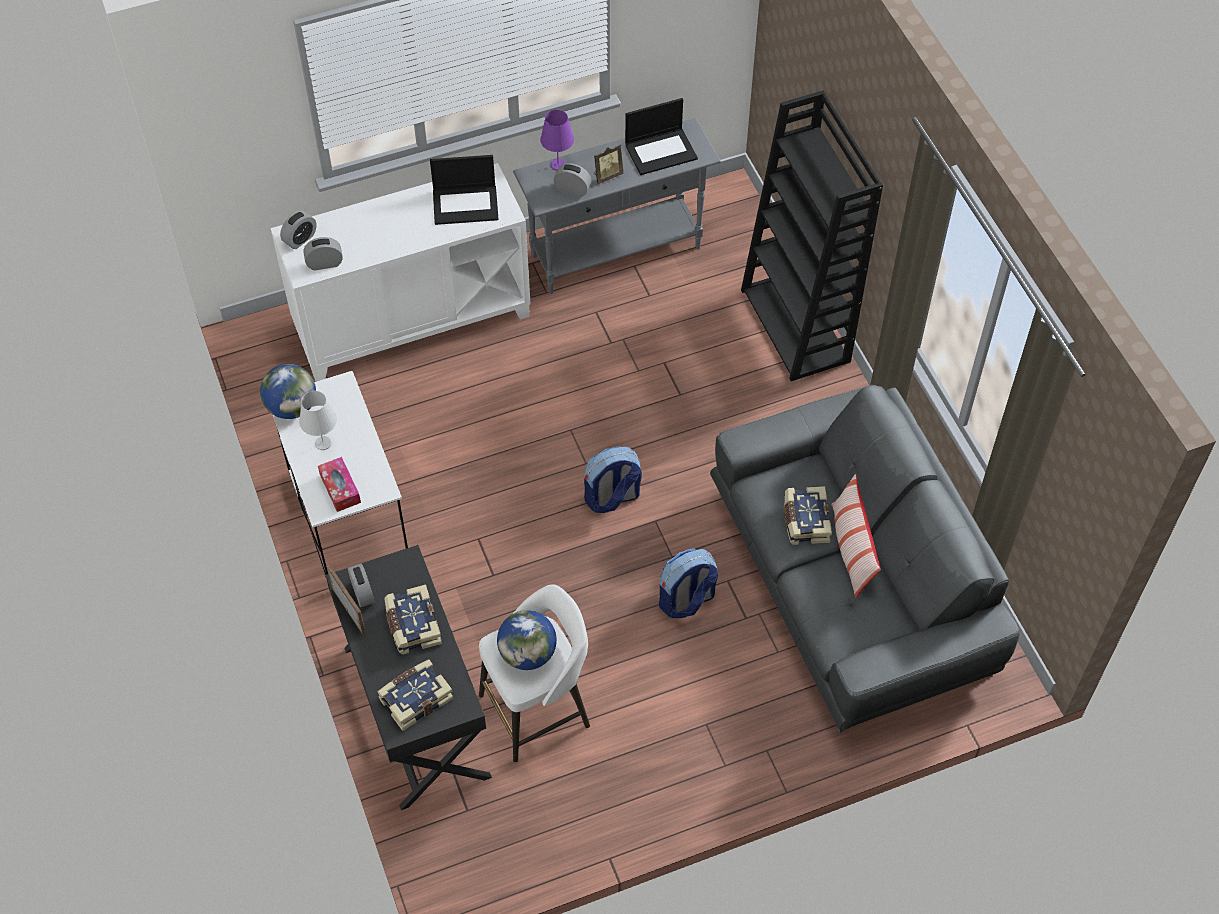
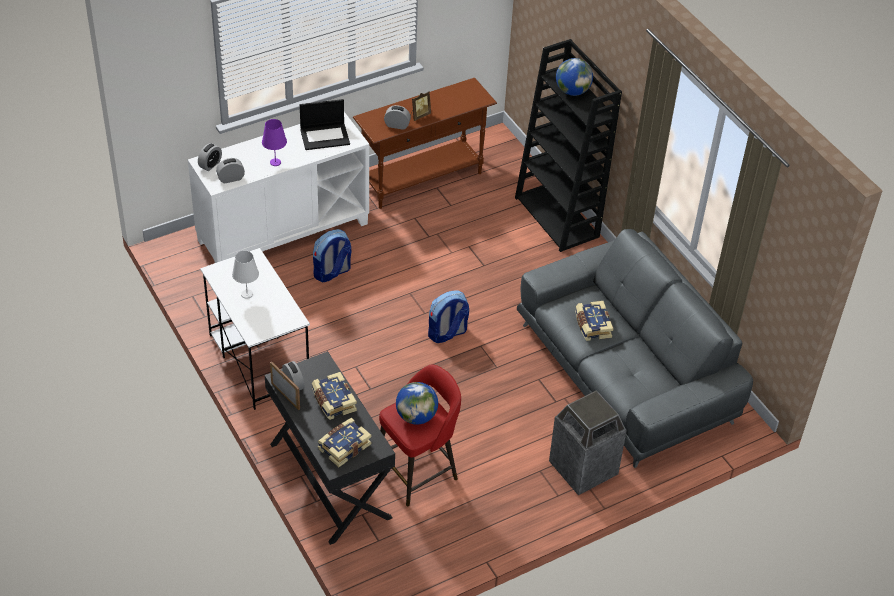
camera: 10 degrees left, 10 degrees down
globe [260,364,316,419] -> globe moved to [556,58,593,96]
tissue box [318,457,361,512] -> none
white stool [479,584,590,762] -> red stool [379,364,461,507]
grey console table [513,118,721,294] -> brown console table [353,78,497,209]
purple table lamp [540,110,574,170] -> purple table lamp moved to [262,119,287,166]
laptop [625,98,698,175] -> none
backpack [659,549,718,618] -> backpack moved to [313,229,351,282]
pillow [831,474,881,598] -> none
none -> trash can [549,390,627,495]

